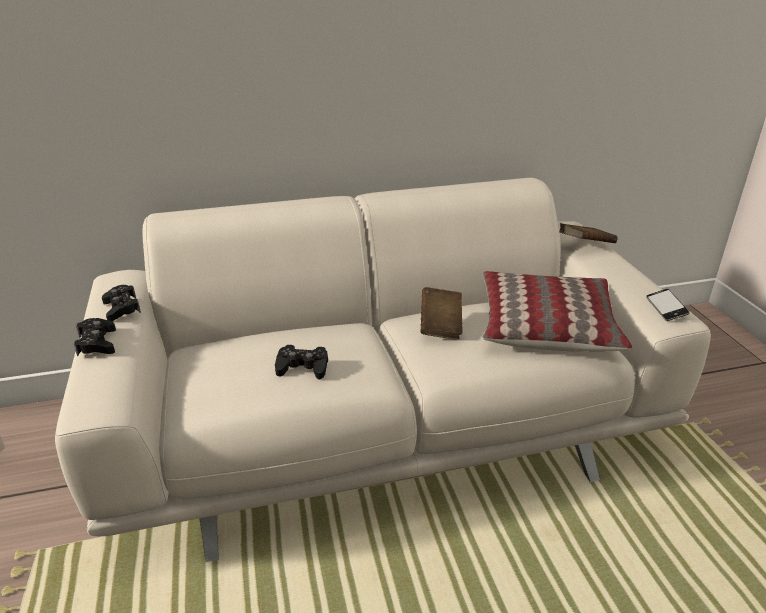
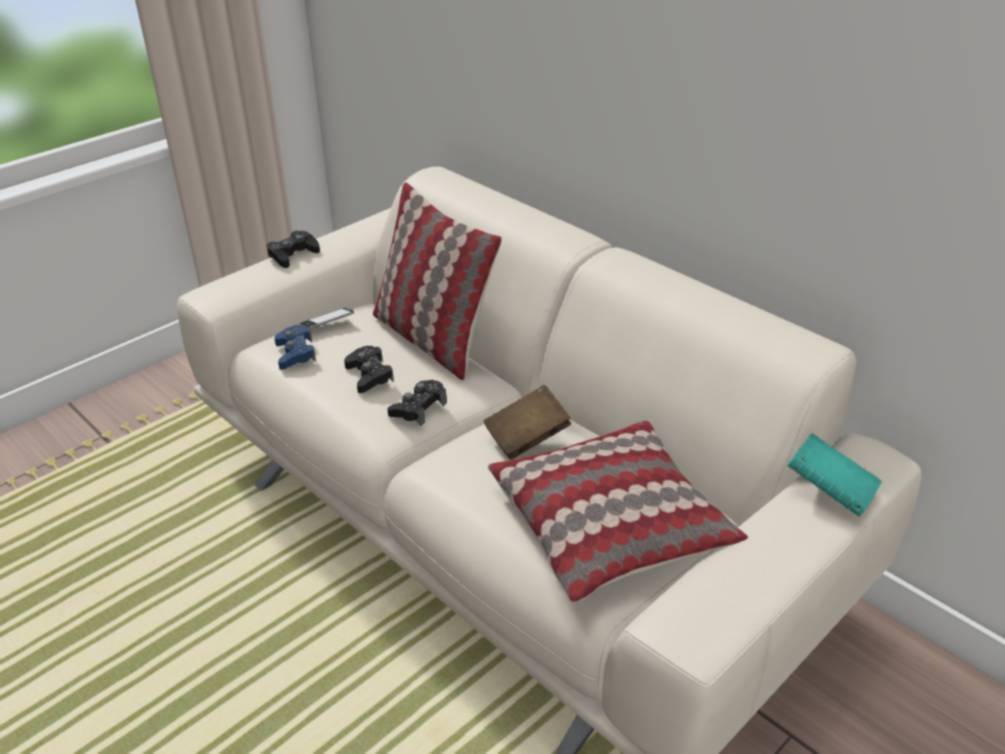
camera: 60 degrees right, 5 degrees up
black game controller [102,285,141,321] -> black game controller moved to [388,380,447,426]
brown book [559,223,617,243] -> turquoise book [788,433,882,517]
phone [646,289,689,321] -> phone moved to [299,308,354,329]
none -> blue game controller [275,325,316,370]
none -> pillow [373,182,502,380]

